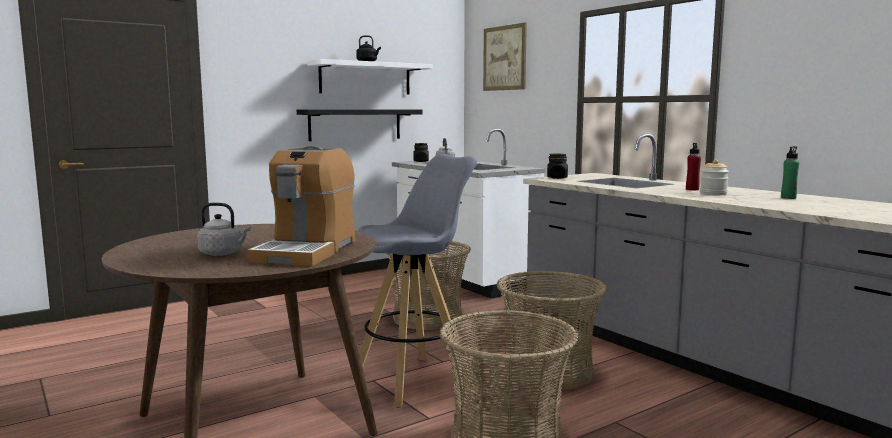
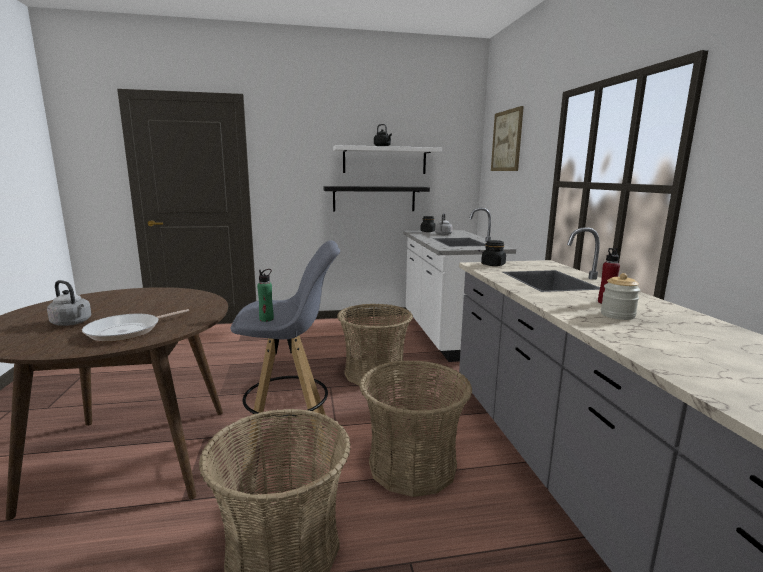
camera: 25 degrees right, 5 degrees up
coffee machine [247,146,355,266] -> frying pan [82,309,189,342]
green bottle [781,146,799,199] -> green bottle moved to [257,269,274,322]

